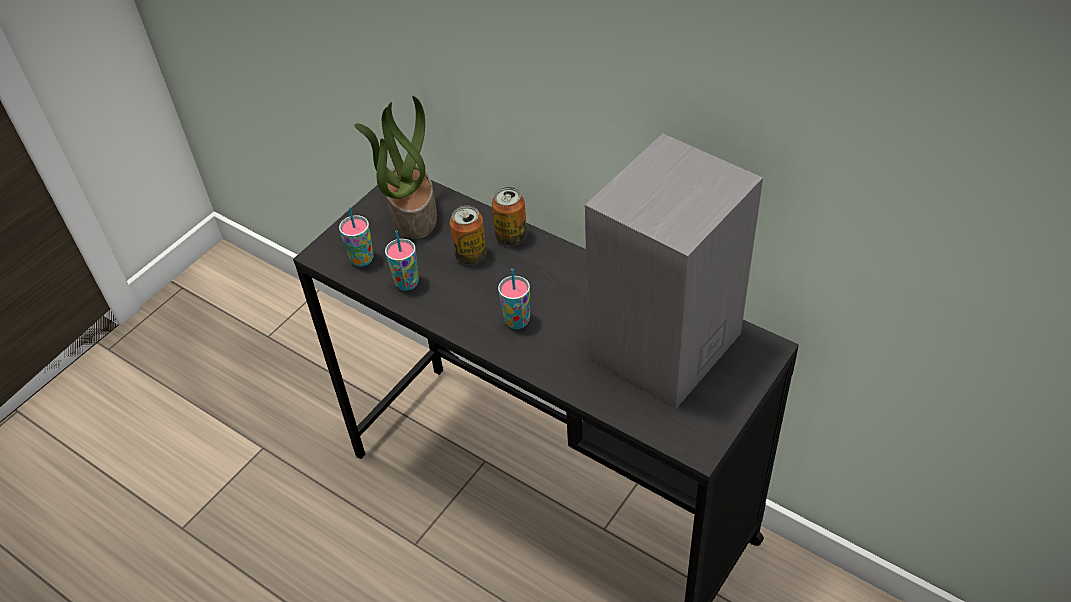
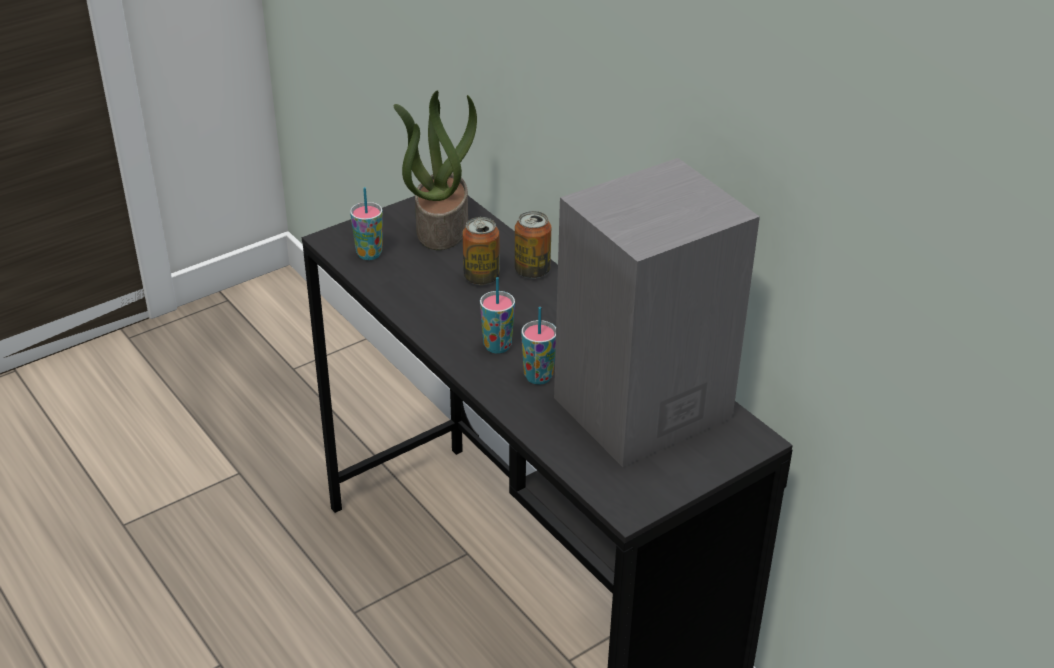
camera: 15 degrees right, 10 degrees down
cup [385,231,419,291] -> cup moved to [521,307,556,385]

